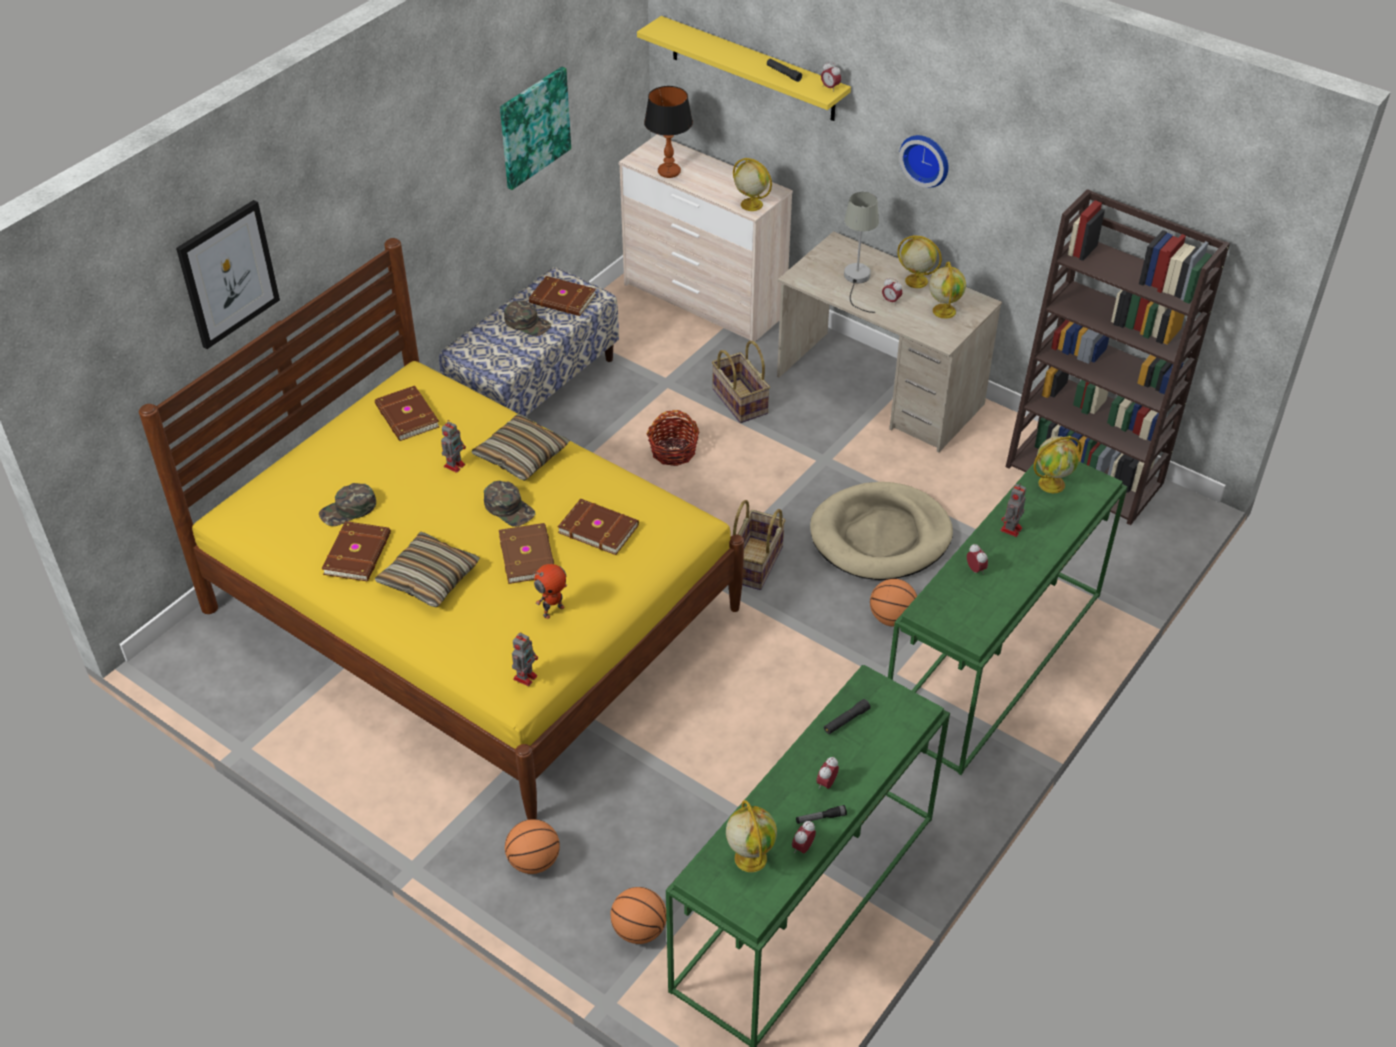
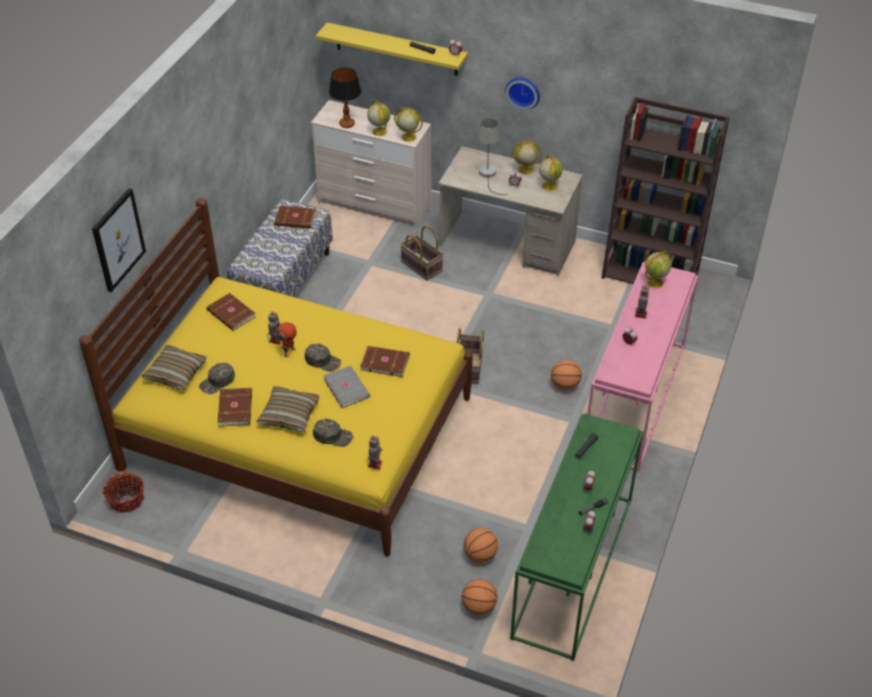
camera: 15 degrees left, 0 degrees up
pillow [471,414,569,481] -> pillow moved to [141,345,207,390]
brown book [499,523,554,584] -> grey book [323,366,370,408]
picture [500,67,571,190] -> none
green cap [504,301,551,336] -> green cap moved to [313,419,353,447]
basketball [505,819,560,874] -> basketball moved to [464,528,498,563]
toy robot [534,564,567,619] -> toy robot moved to [277,322,297,357]
basket [646,410,699,466] -> basket moved to [103,472,144,513]
globe [726,800,777,872] -> globe moved to [367,100,390,136]
beige dog bed [810,482,953,580] -> none
green console table [888,462,1128,775] -> pink console table [588,261,698,472]

